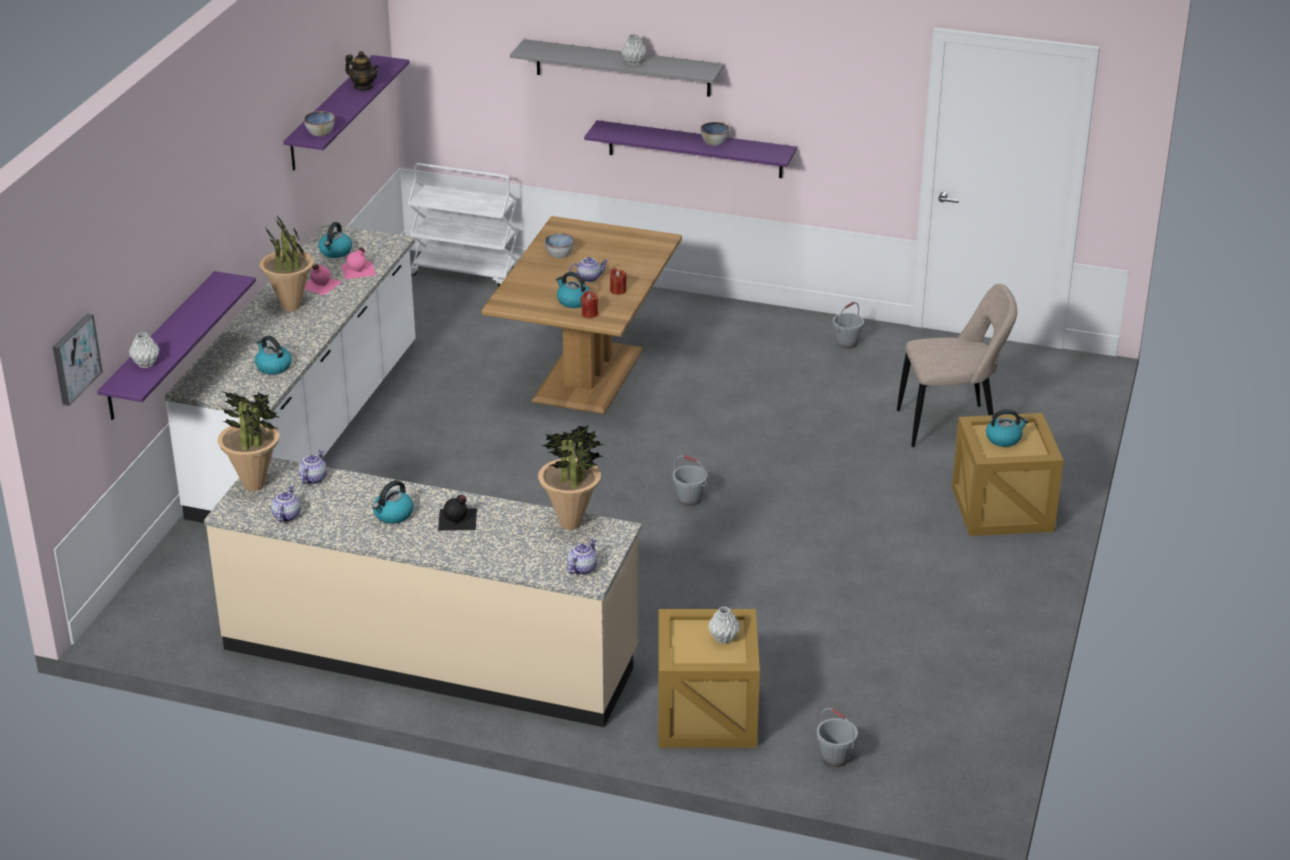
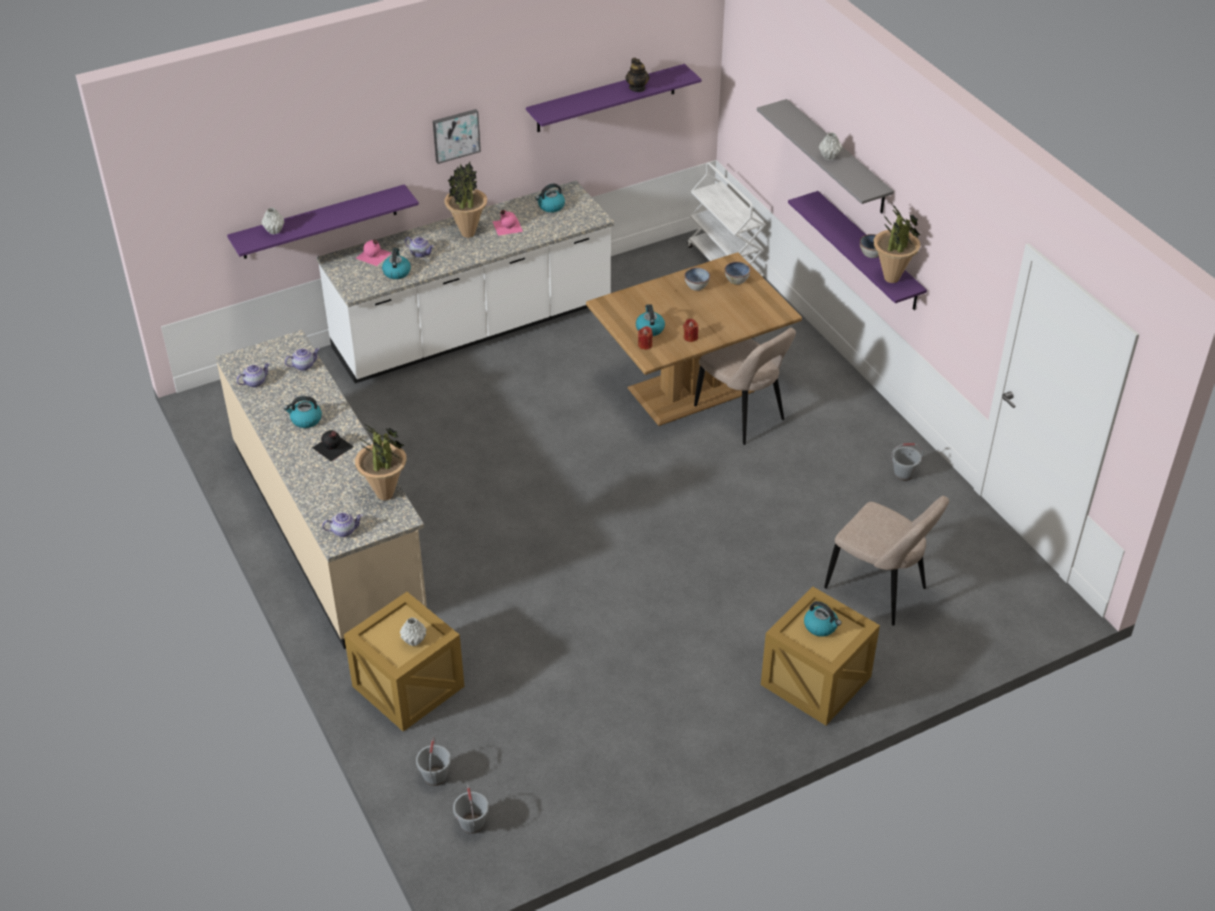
camera: 45 degrees right, 10 degrees up
picture [53,313,103,406] -> picture moved to [433,109,481,164]
potted plant [217,391,281,491] -> potted plant moved to [874,205,921,283]
bowl [304,111,335,136] -> bowl moved to [725,262,750,285]
pink bottle [341,248,376,279] -> pink bottle moved to [356,239,391,266]
teapot [569,257,609,282] -> teapot moved to [405,237,434,258]
grey bucket [673,455,708,506] -> grey bucket moved to [453,784,489,834]
none -> beige chair [694,328,796,445]

